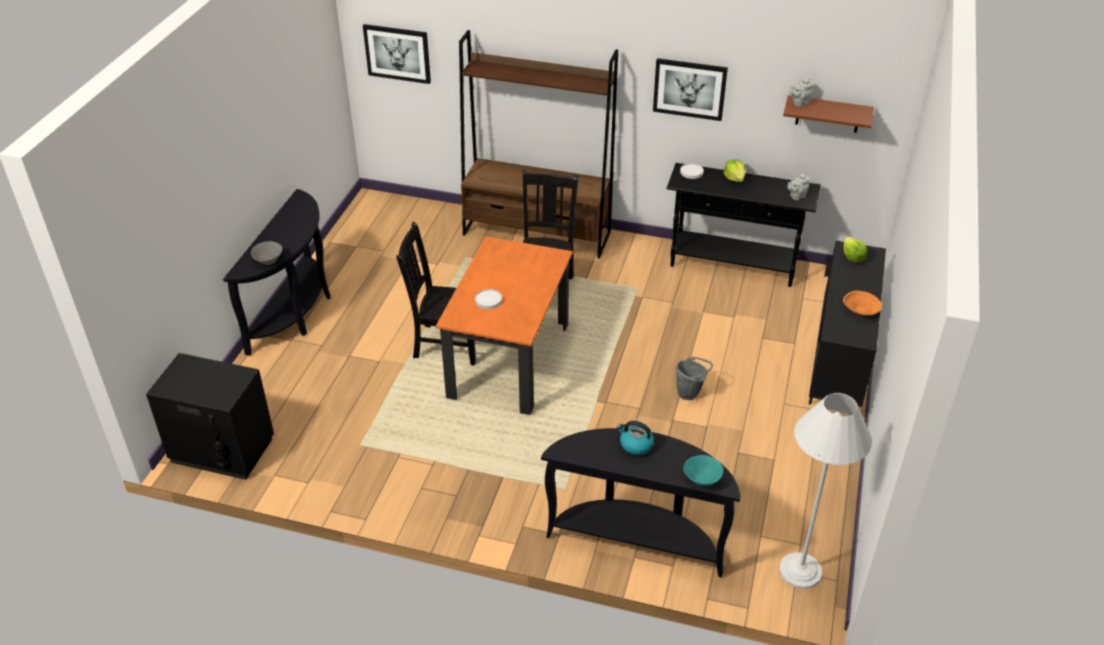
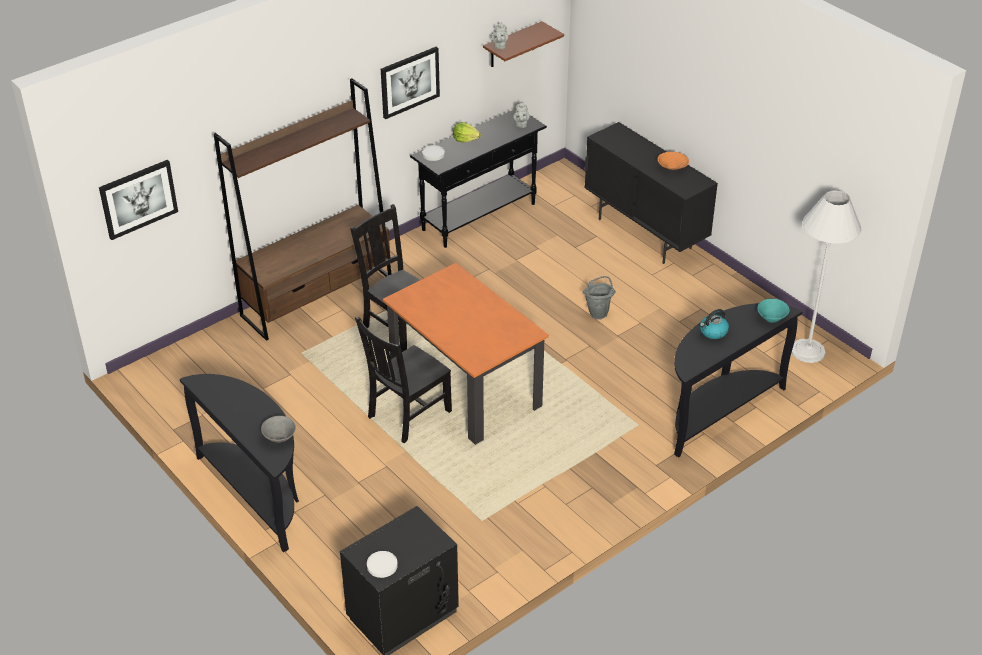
camera: 55 degrees left, 0 degrees up
white plate [475,289,502,309] -> white plate moved to [367,551,398,578]
lettuce [844,237,867,263] -> none

